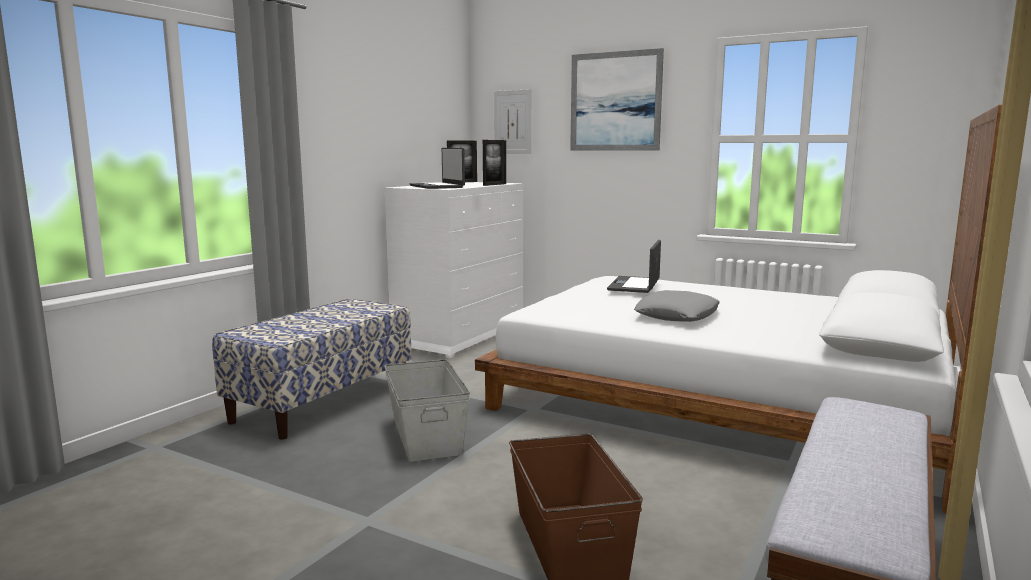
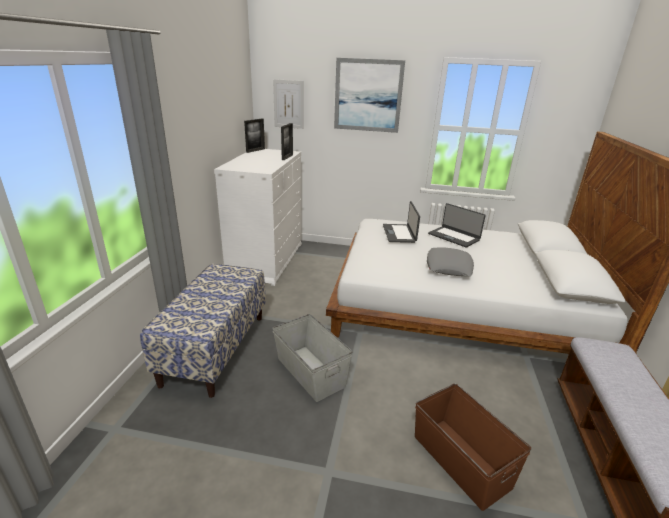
camera: 20 degrees left, 15 degrees up
laptop [410,148,465,189] -> laptop moved to [428,203,486,248]

